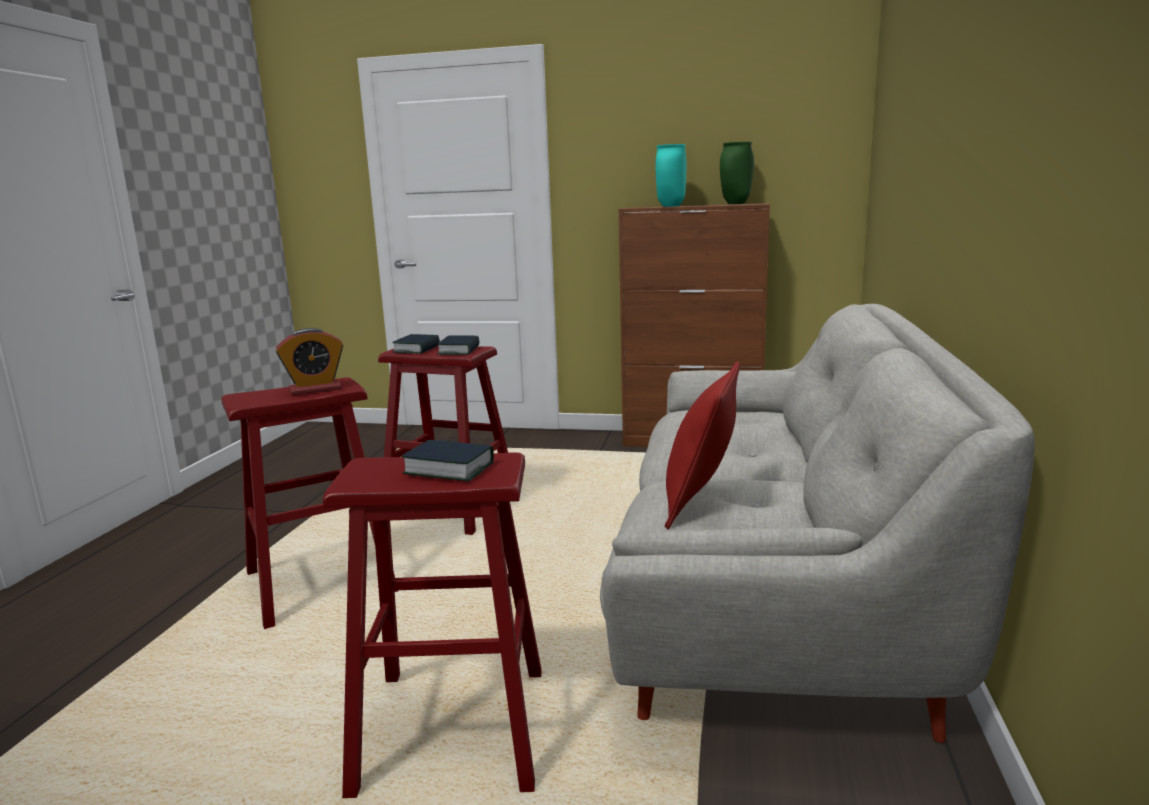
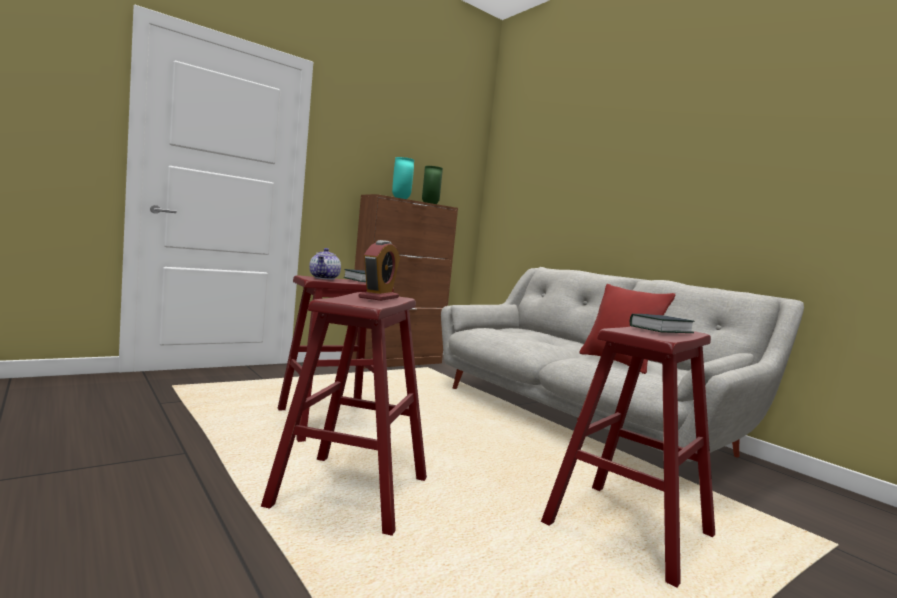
camera: 50 degrees left, 10 degrees down
book [392,334,440,354] -> teapot [309,248,341,280]

